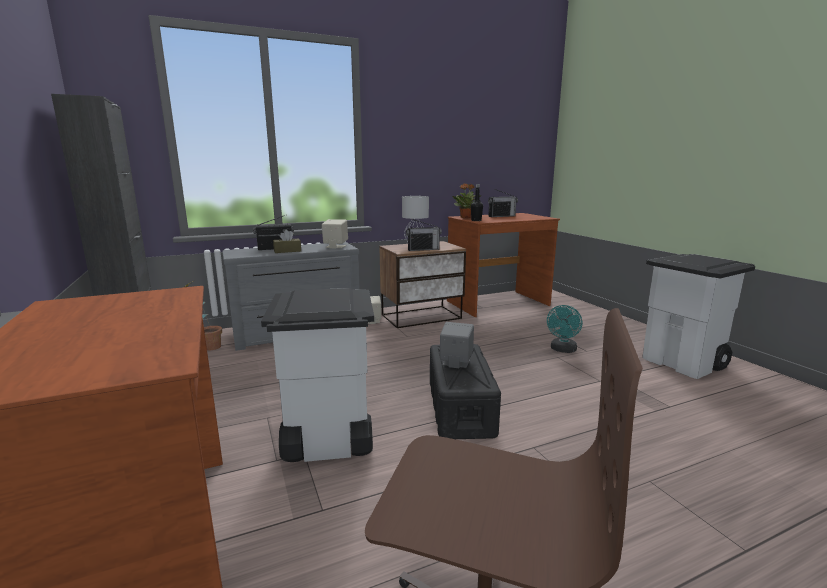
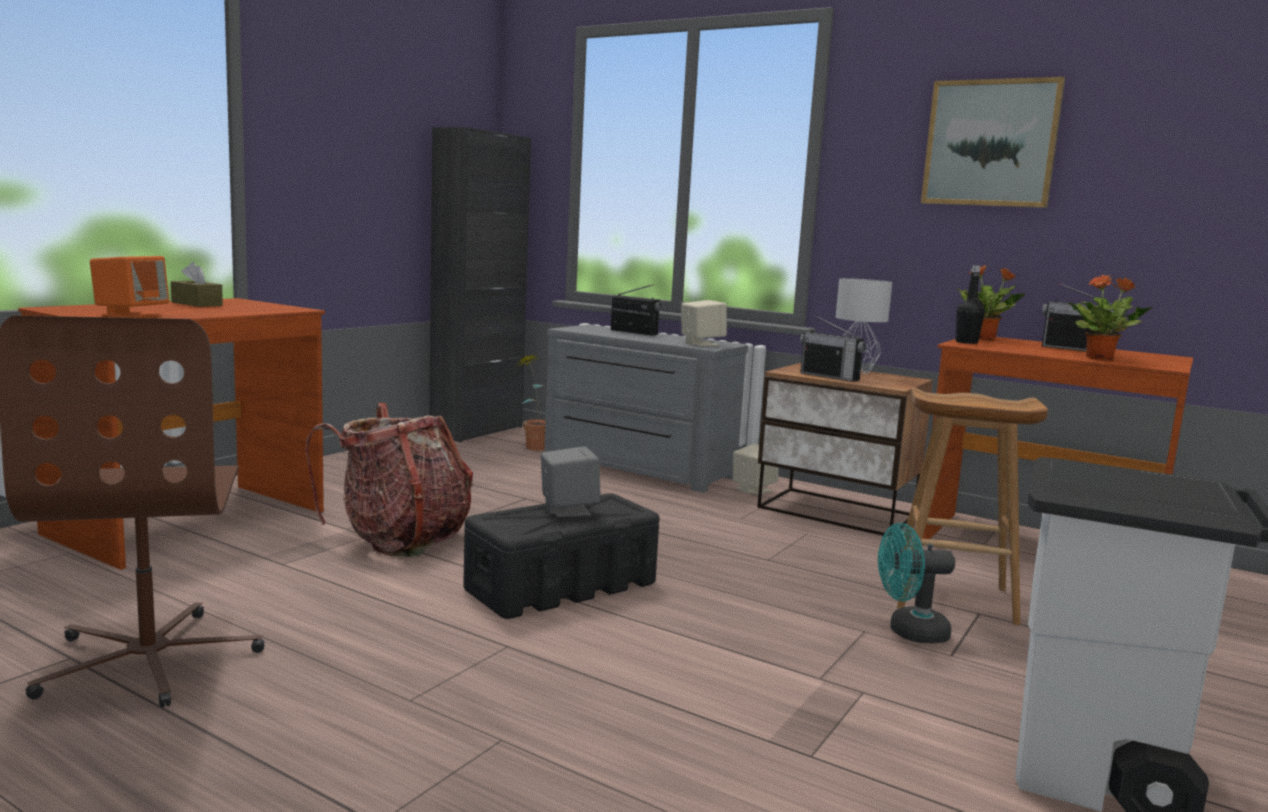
camera: 55 degrees right, 5 degrees down
white trash can [261,288,374,462] -> backpack [305,403,473,557]
brown tissue box [273,230,301,253] -> brown tissue box moved to [171,262,223,307]
none -> orange speaker [90,256,169,318]
none -> brown stool [897,387,1048,625]
none -> picture [921,77,1065,208]
none -> potted plant [1067,275,1153,360]

